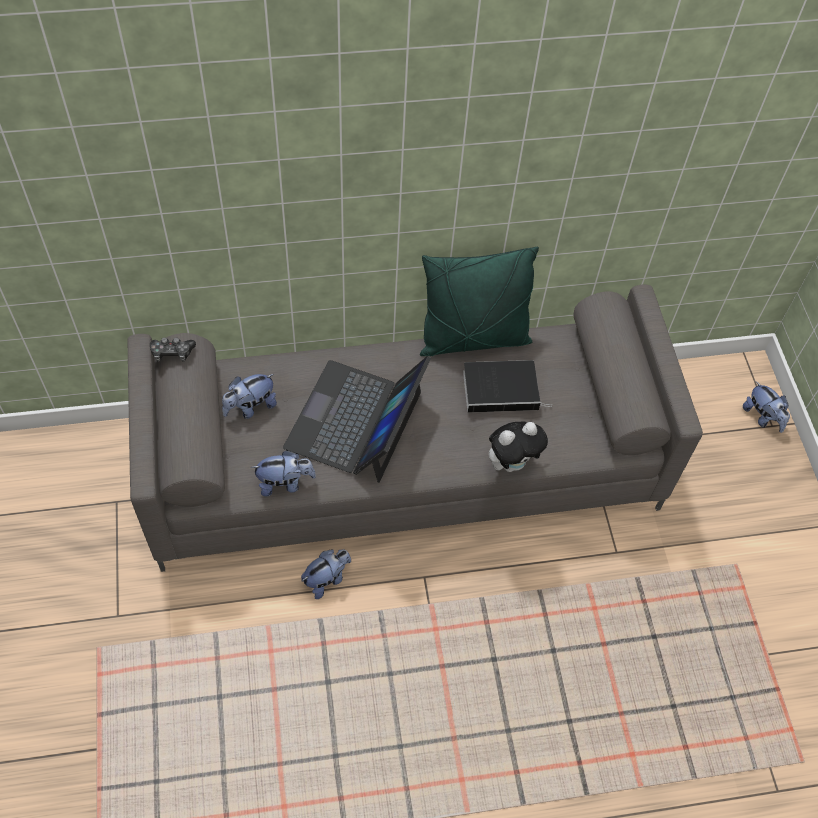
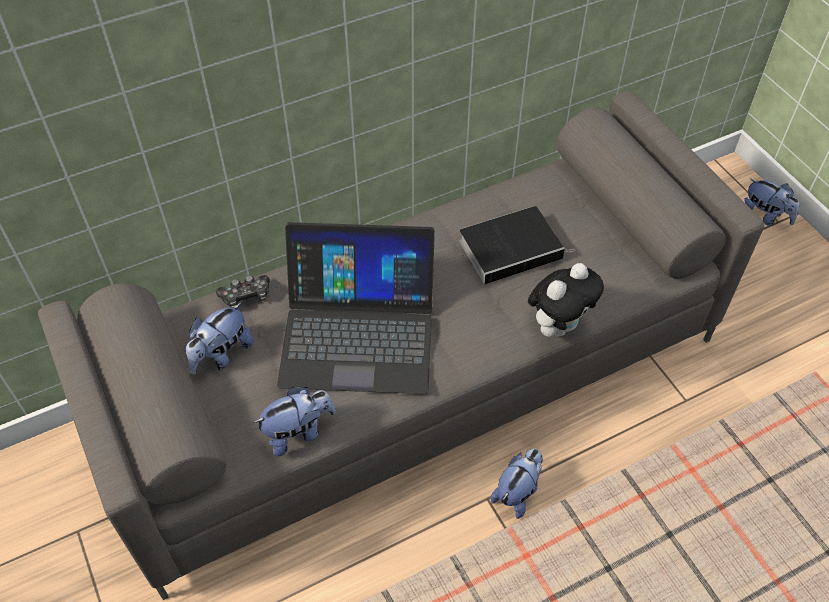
camera: 15 degrees left, 5 degrees down
game controller [150,338,196,362] -> game controller moved to [216,275,270,308]
laptop [283,356,431,483] -> laptop turned 90 degrees counterclockwise [277,222,435,394]
plush toy [301,549,351,599] -> plush toy moved to [491,449,543,519]
green pillow [420,247,539,356] -> none

